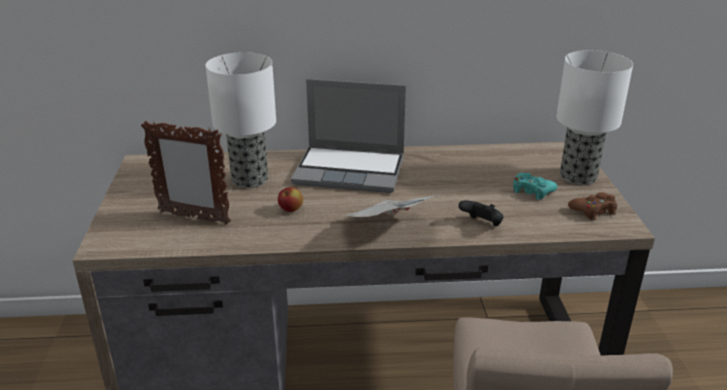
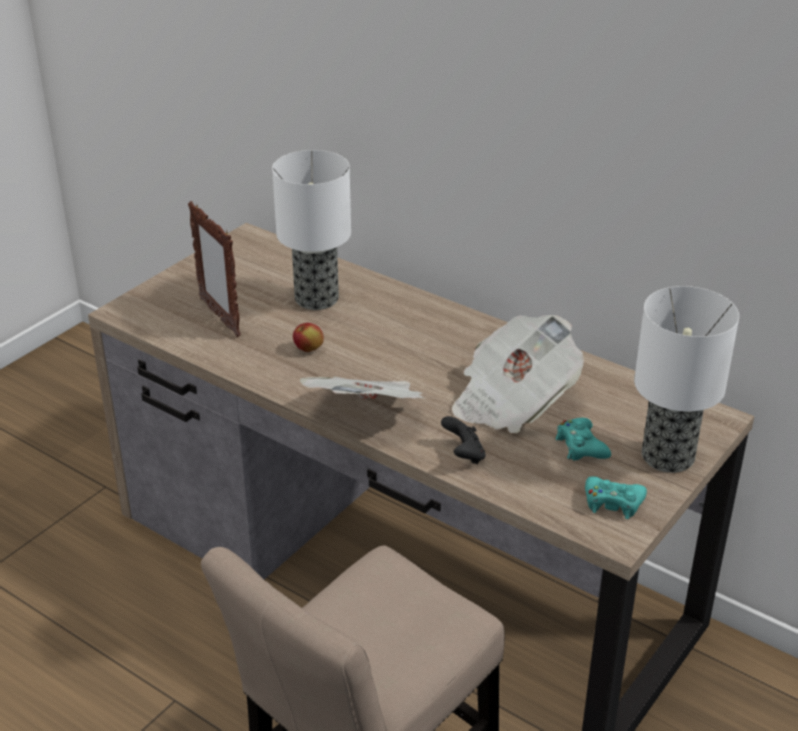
camera: 40 degrees right, 5 degrees up
laptop [291,79,406,193] -> none
brown game controller [568,192,617,220] -> turquoise game controller [585,476,647,519]
none -> newspaper [452,315,584,433]

